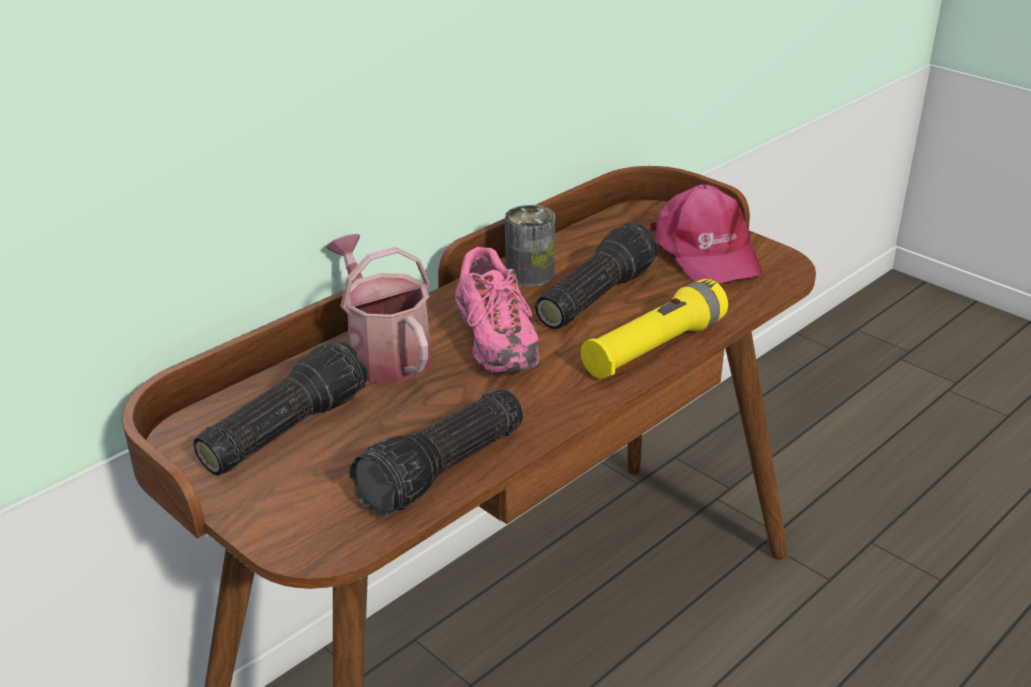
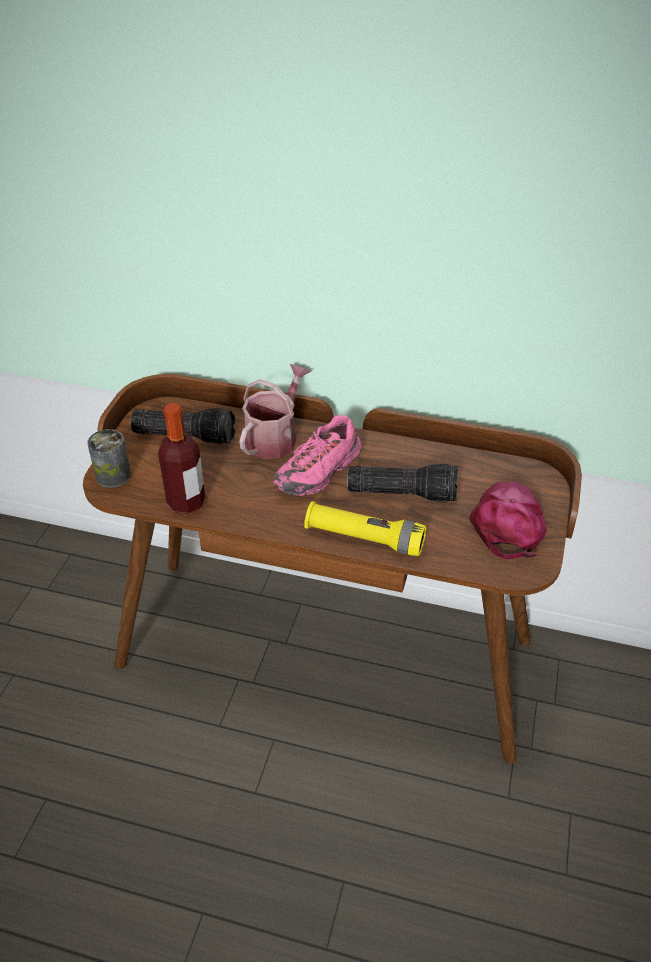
camera: 60 degrees right, 10 degrees up
flashlight [349,389,523,517] -> bottle [158,403,205,514]
can [505,205,555,287] -> can moved to [87,429,131,488]
pink cap [650,184,763,284] -> pink cap turned 150 degrees clockwise [469,482,547,560]

